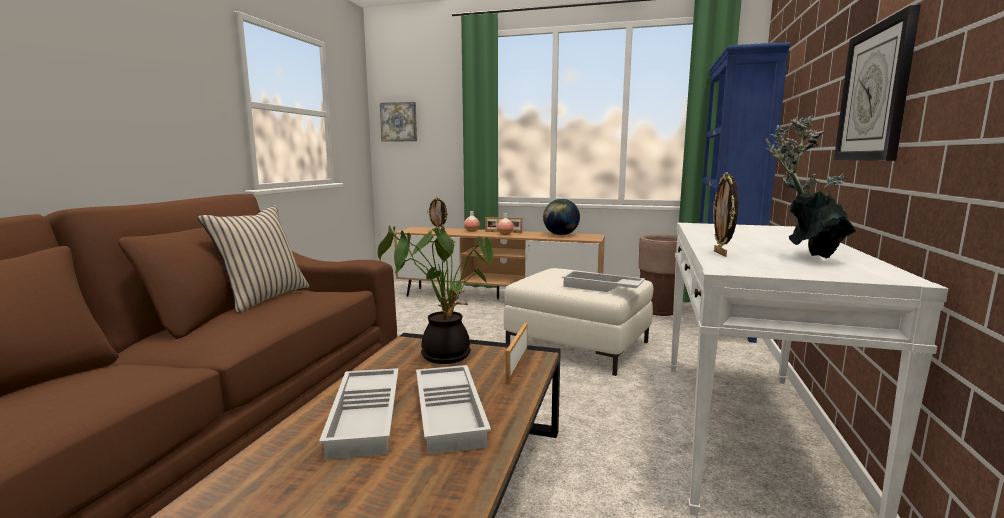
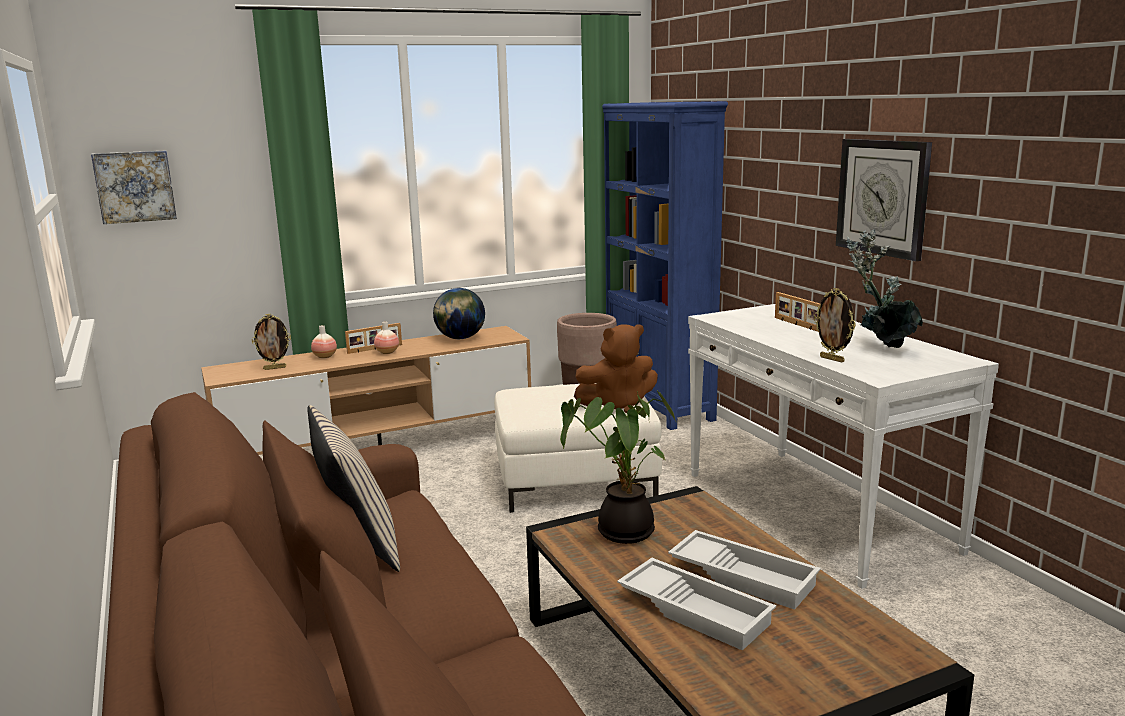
camera: 40 degrees left, 5 degrees up
picture frame [506,323,528,384] -> picture frame moved to [775,292,820,332]
white tray [562,271,645,292] -> brown plush toy [574,324,658,413]

